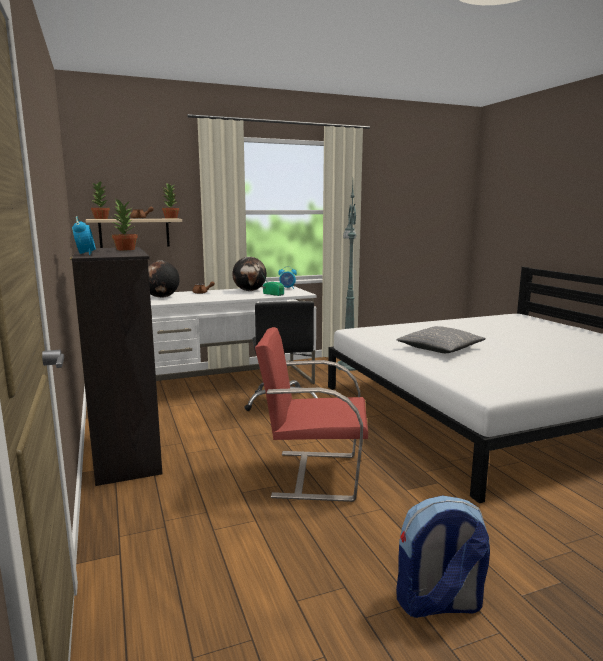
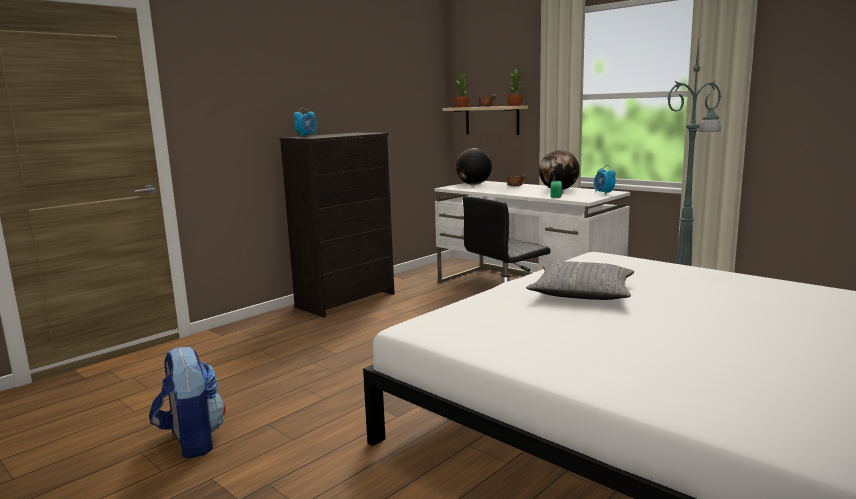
camera: 65 degrees right, 0 degrees up
potted plant [112,198,138,250] -> none
red chair [255,327,368,502] -> none

